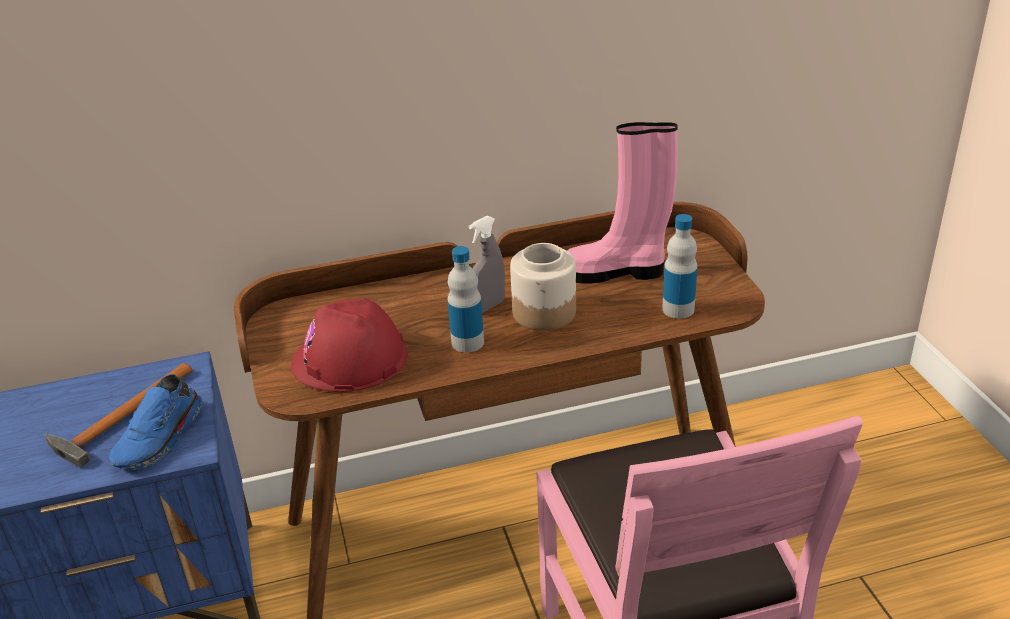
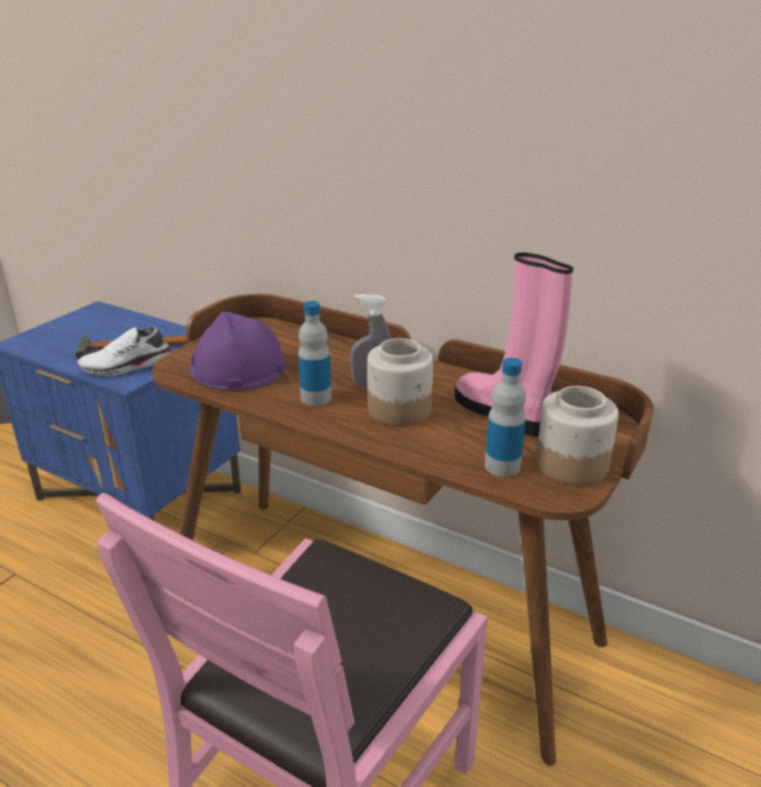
camera: 45 degrees right, 5 degrees down
blue shoe [108,374,202,470] -> white shoe [78,326,173,377]
red hard hat [291,298,408,392] -> purple hard hat [189,312,286,390]
none -> jar [536,386,619,485]

